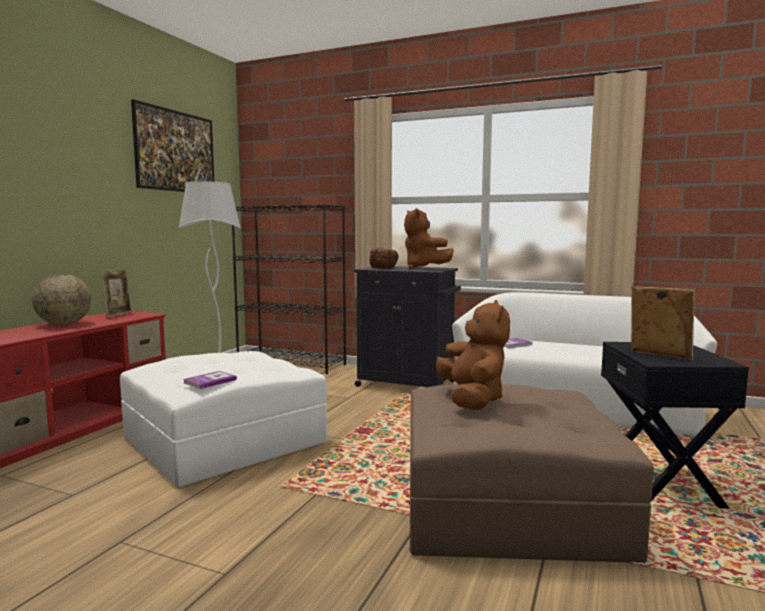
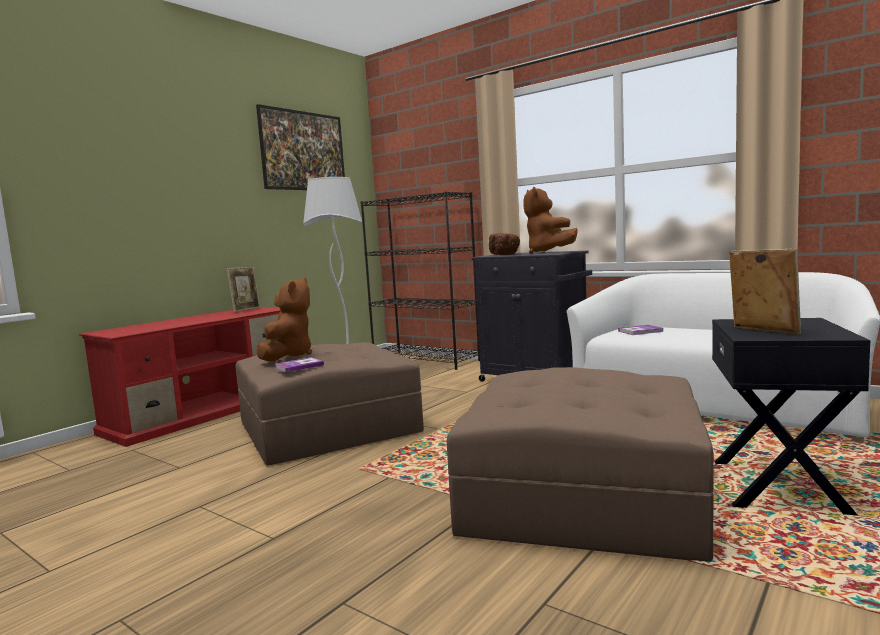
camera: 15 degrees right, 0 degrees up
globe [32,274,91,325] -> none
white ottoman [120,351,327,487] -> brown ottoman [235,342,424,465]
brown plush toy [436,300,510,410] -> brown plush toy moved to [257,278,312,361]

